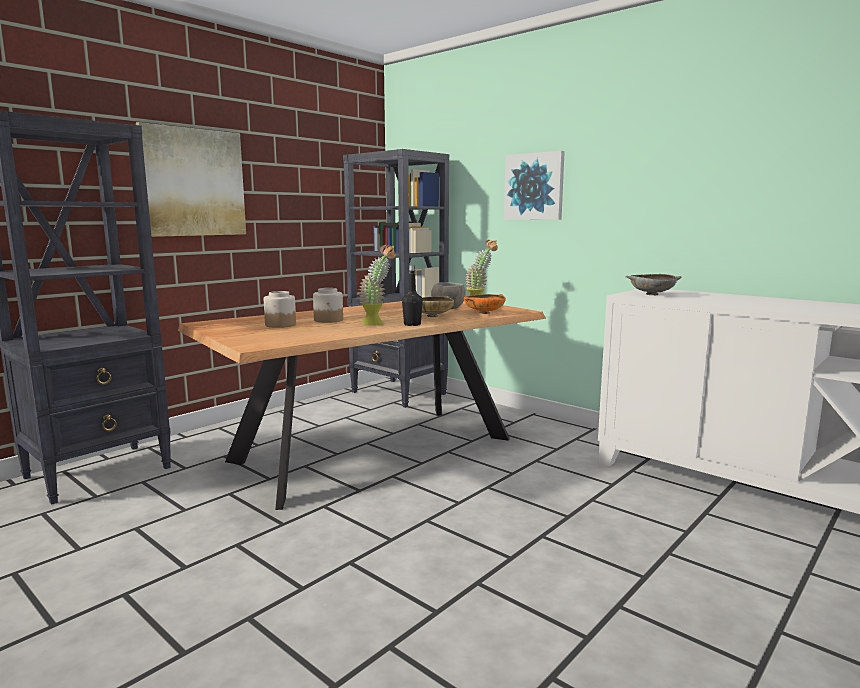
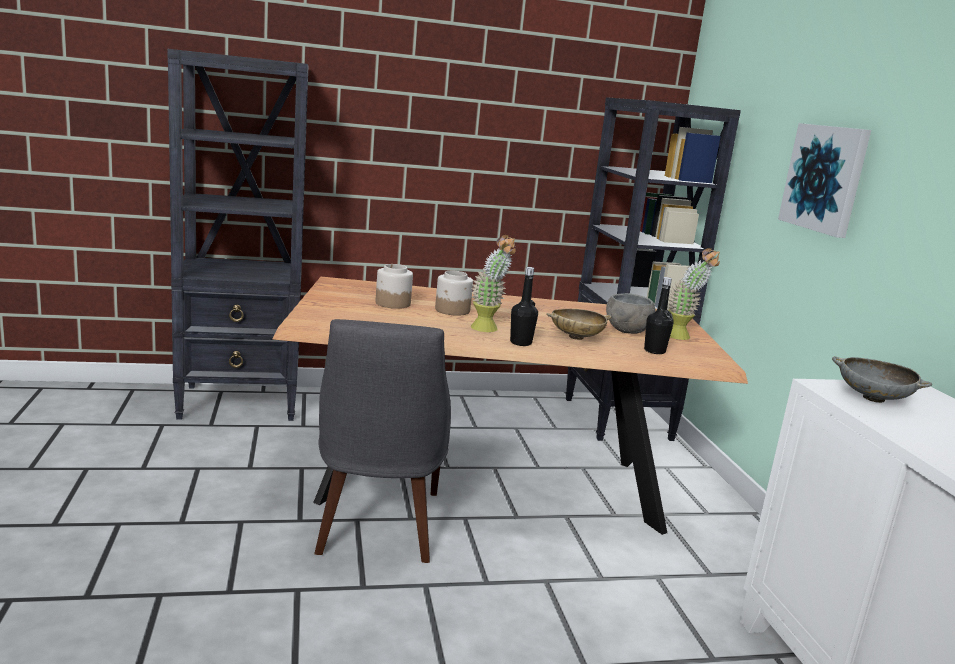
camera: 35 degrees right, 5 degrees up
picture [136,122,246,237] -> none
orange bowl [464,294,506,314] -> black bottle [644,277,674,354]
none -> grey chair [314,319,451,563]

